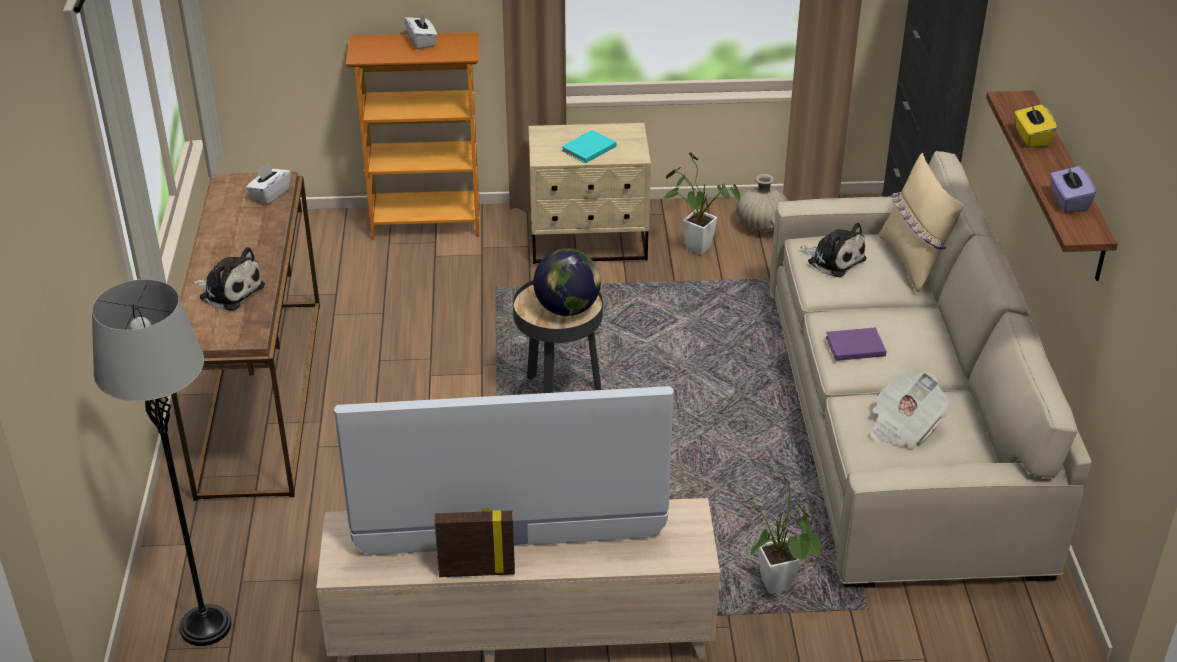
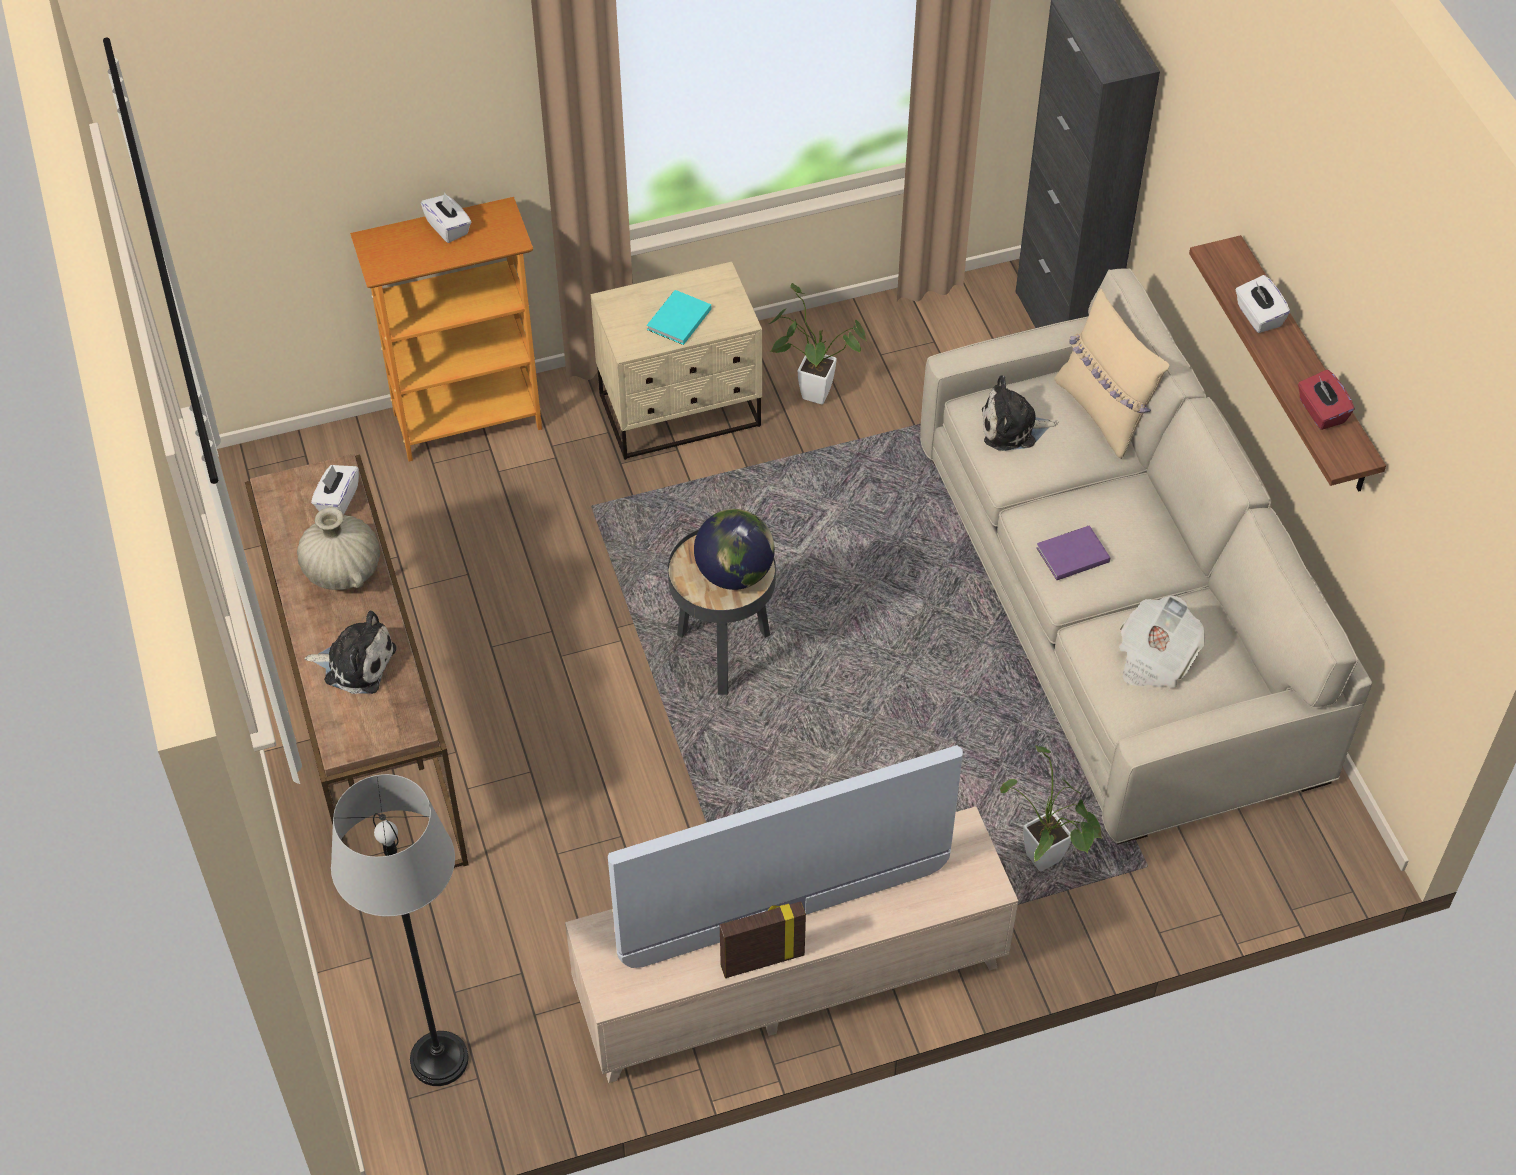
camera: 15 degrees left, 15 degrees up
beige vase [736,174,788,231] -> beige vase moved to [297,507,380,590]
plush toy [800,223,866,277] -> plush toy turned 150 degrees clockwise [982,375,1058,451]
yellow tissue box [1015,103,1057,147] -> white tissue box [1236,275,1290,333]
purple tissue box [1050,165,1096,212] -> red tissue box [1298,370,1354,430]

